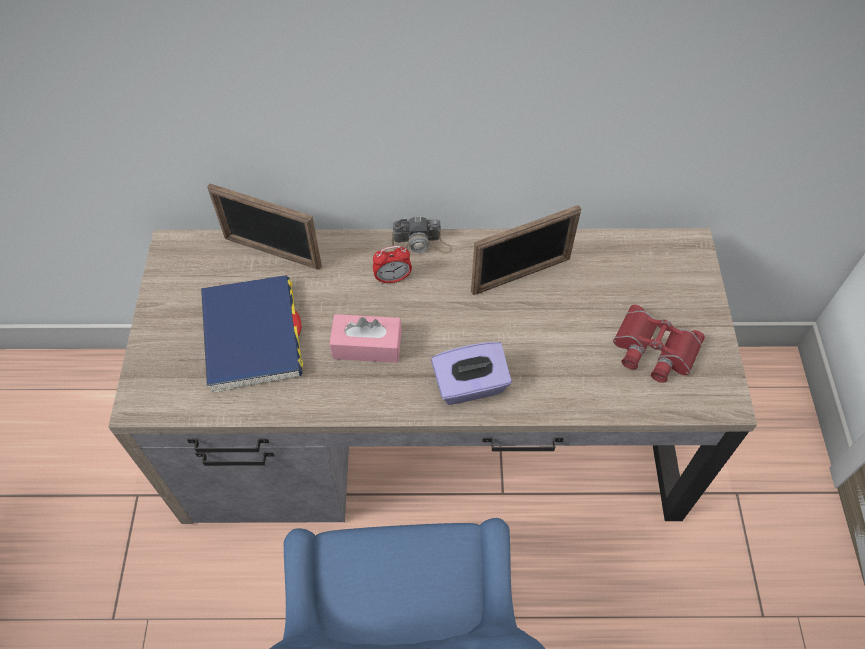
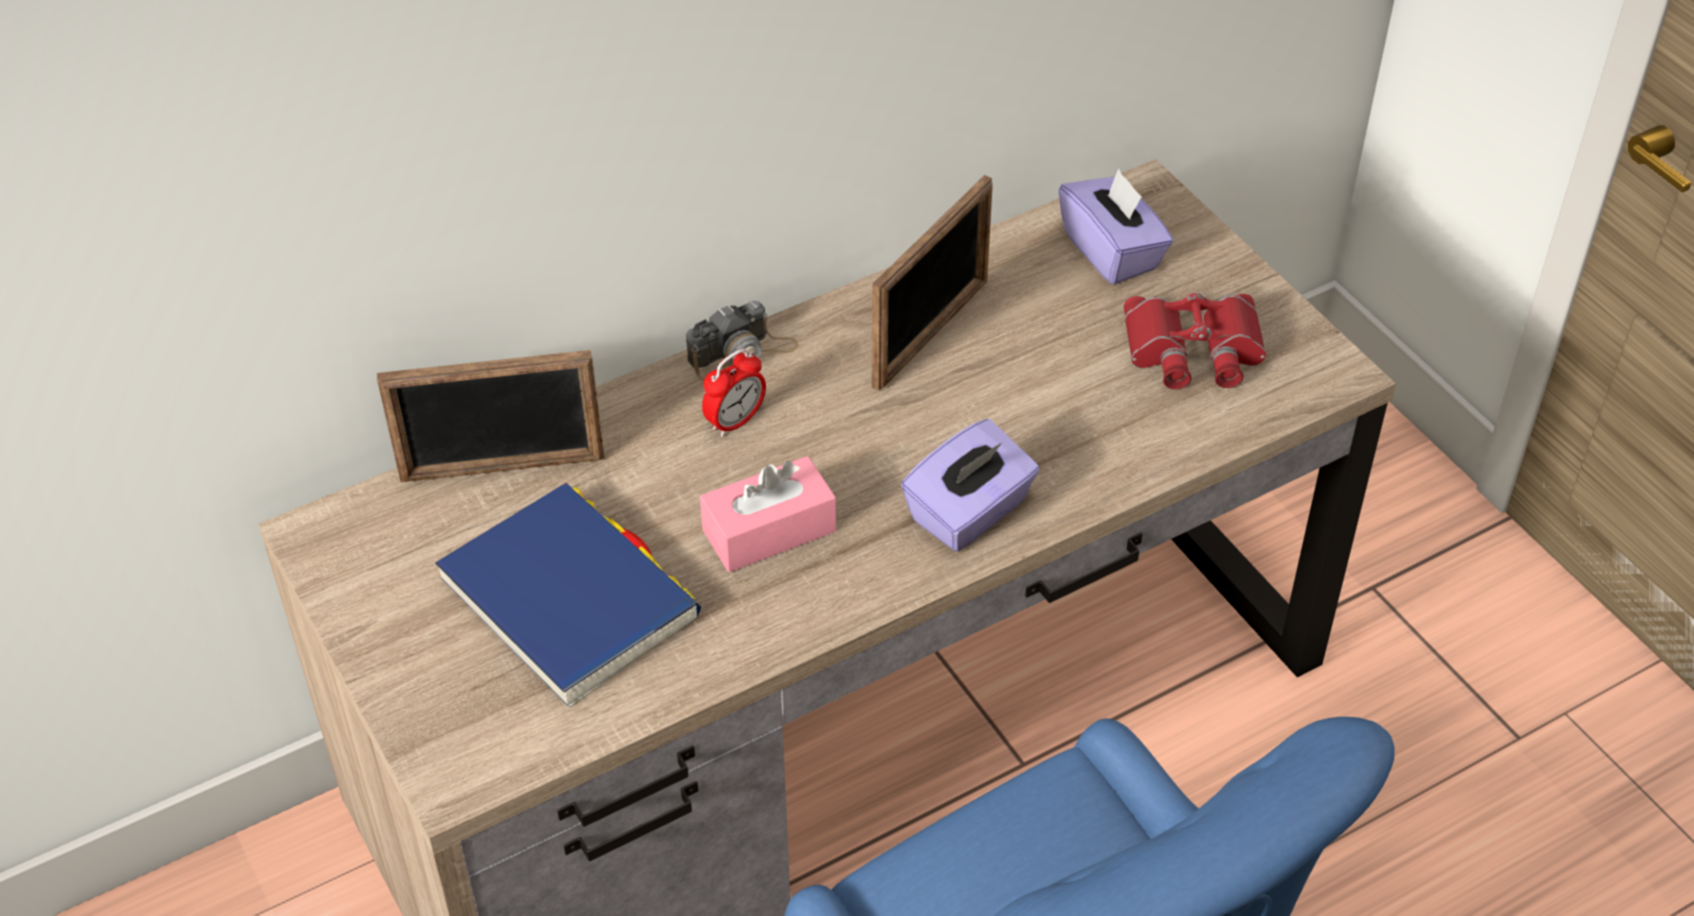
camera: 30 degrees left, 10 degrees down
none -> purple tissue box [1059,168,1173,285]

